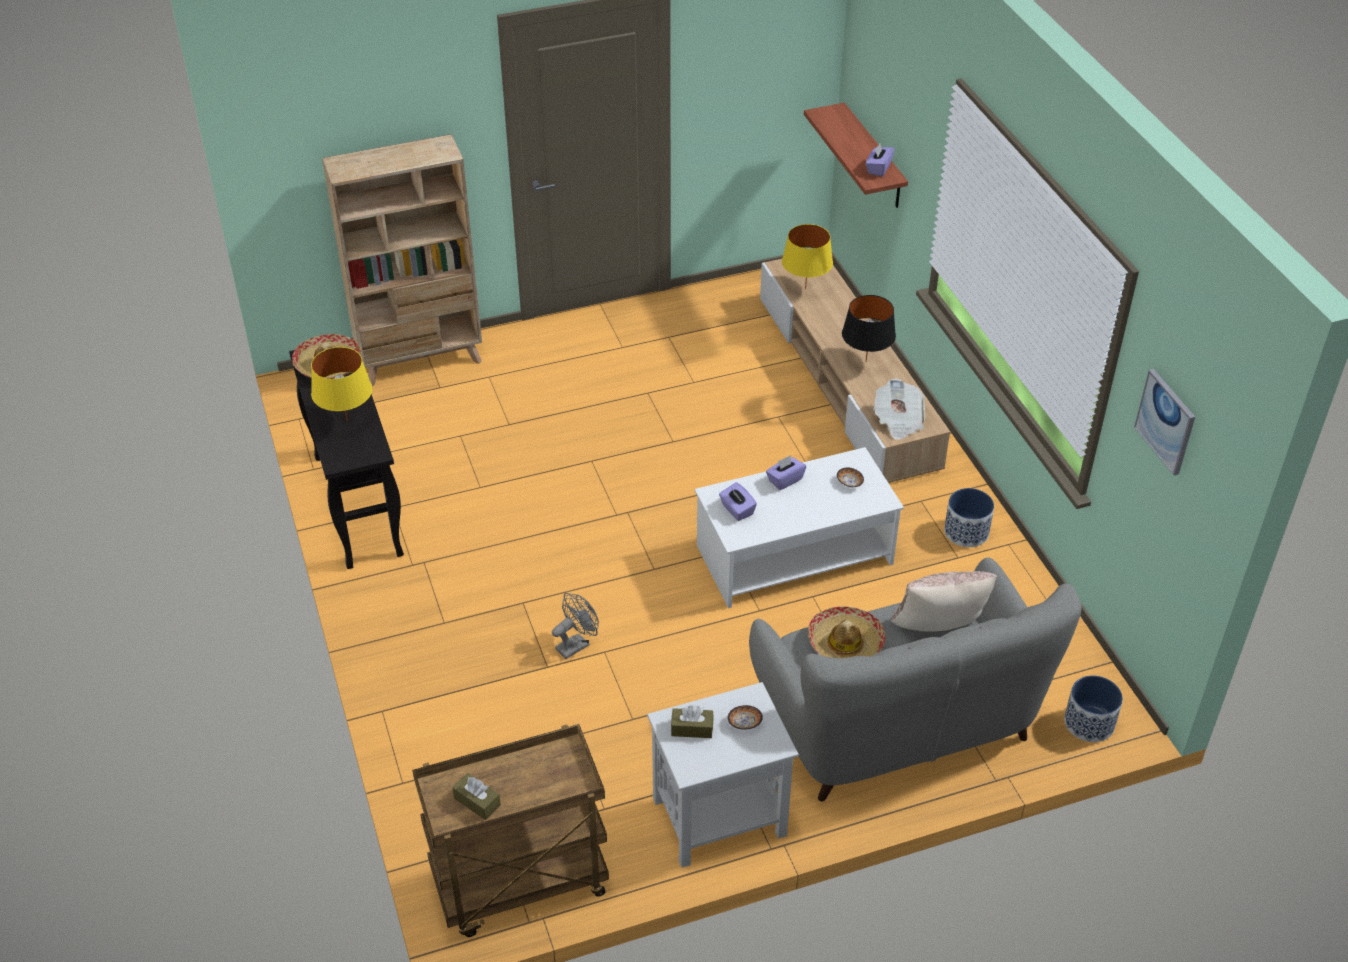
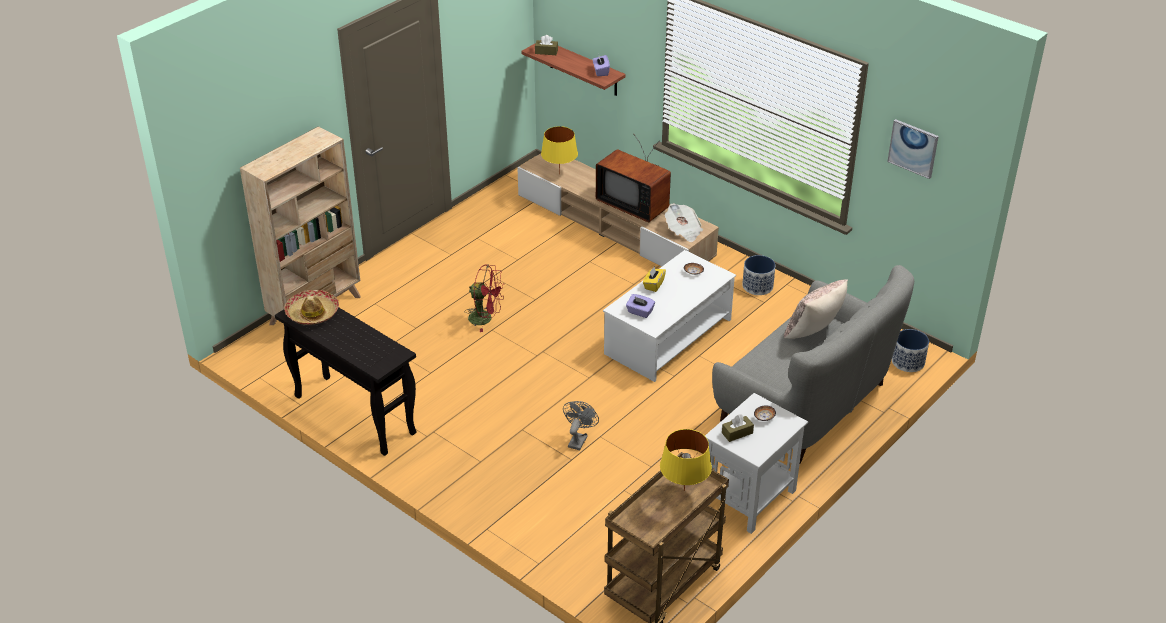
camera: 30 degrees left, 5 degrees down
yellow table lamp [311,347,372,421] -> yellow table lamp moved to [660,429,712,491]
brown tissue box [453,773,501,820] -> brown tissue box moved to [535,35,558,55]
purple tissue box [766,455,806,490] -> yellow tissue box [643,266,666,292]
hat [808,606,886,658] -> none
black table lamp [842,295,896,362] -> television [596,135,671,222]
none -> red fan [464,264,504,332]

